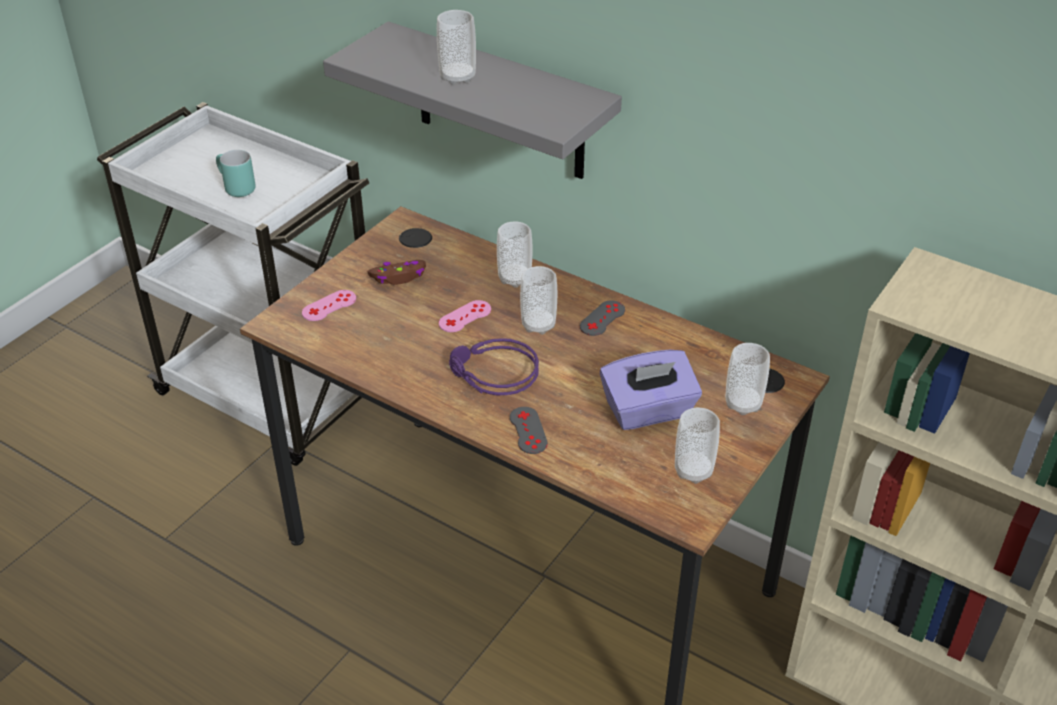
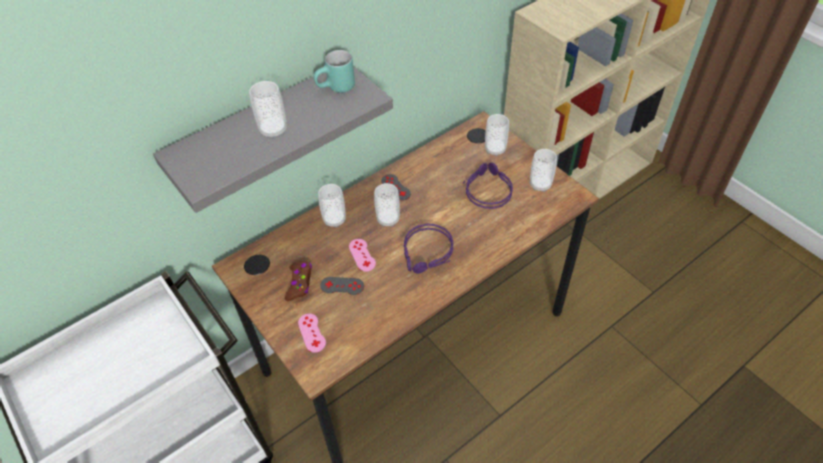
camera: 70 degrees left, 10 degrees up
turquoise mug [216,150,256,197] -> turquoise mug moved to [313,50,355,93]
grey game controller [510,407,548,454] -> grey game controller moved to [320,277,364,295]
purple tissue box [600,350,702,430] -> purple headphones [463,163,513,209]

